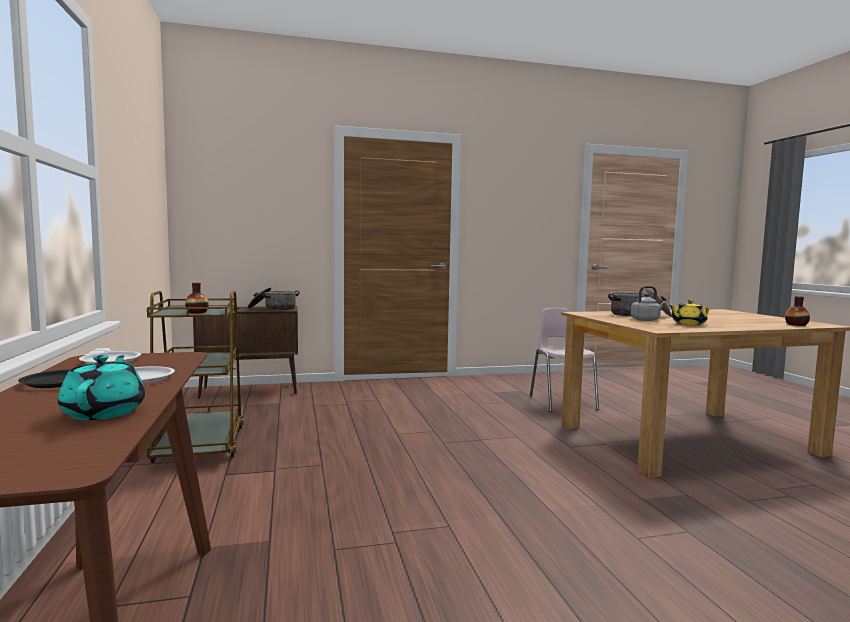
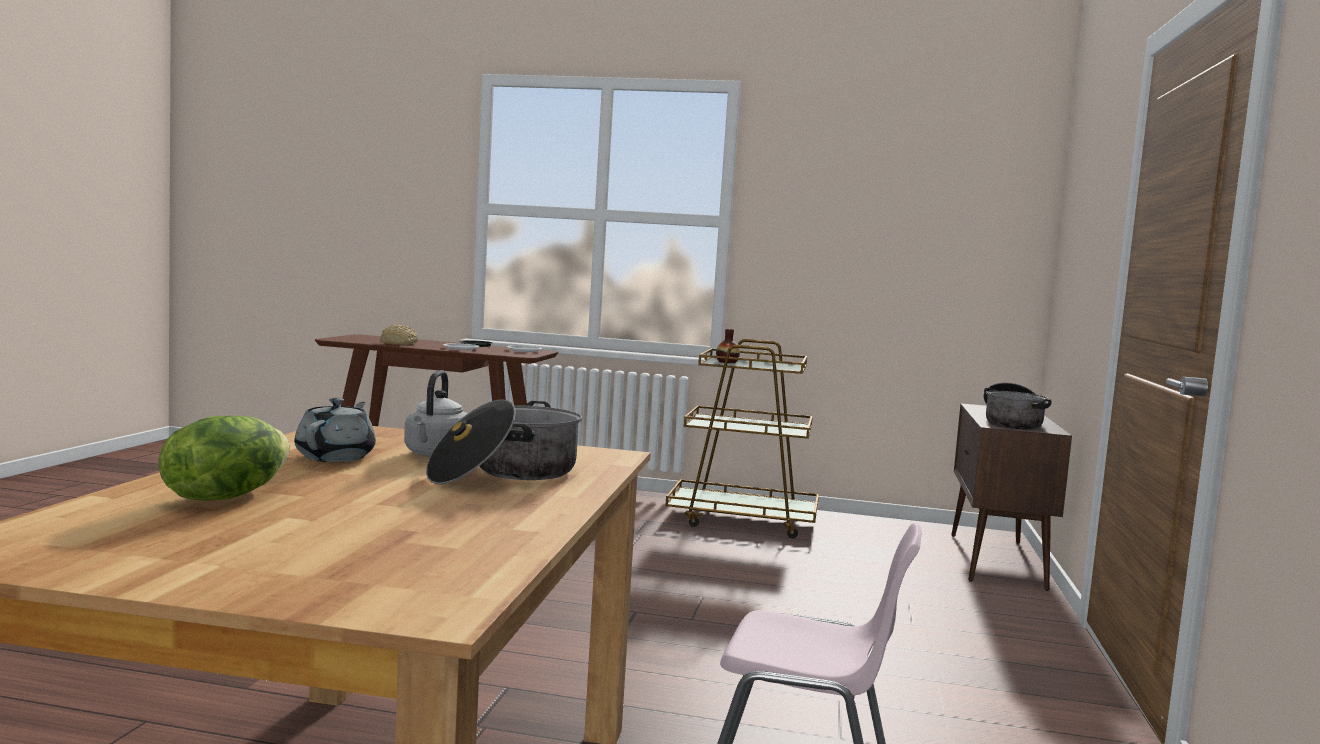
camera: 115 degrees right, 0 degrees up
turquoise teapot [58,355,145,420] -> bread [380,324,418,345]
yellow teapot [669,300,709,325] -> grey teapot [294,398,376,462]
vase [785,296,810,326] -> none
none -> lettuce [159,416,290,501]

